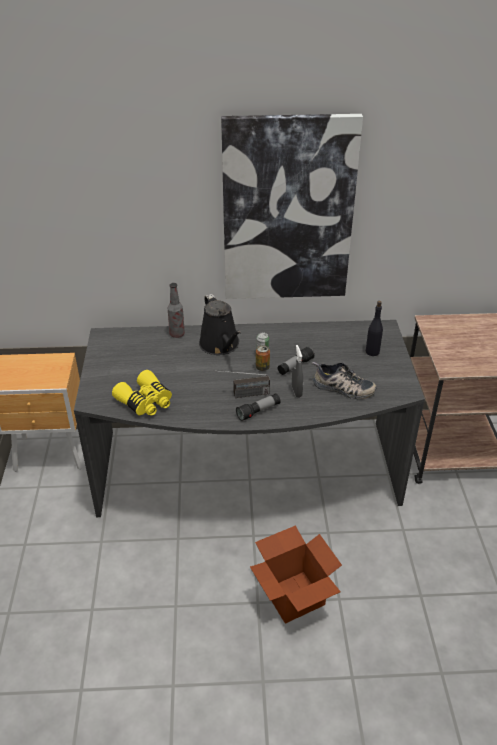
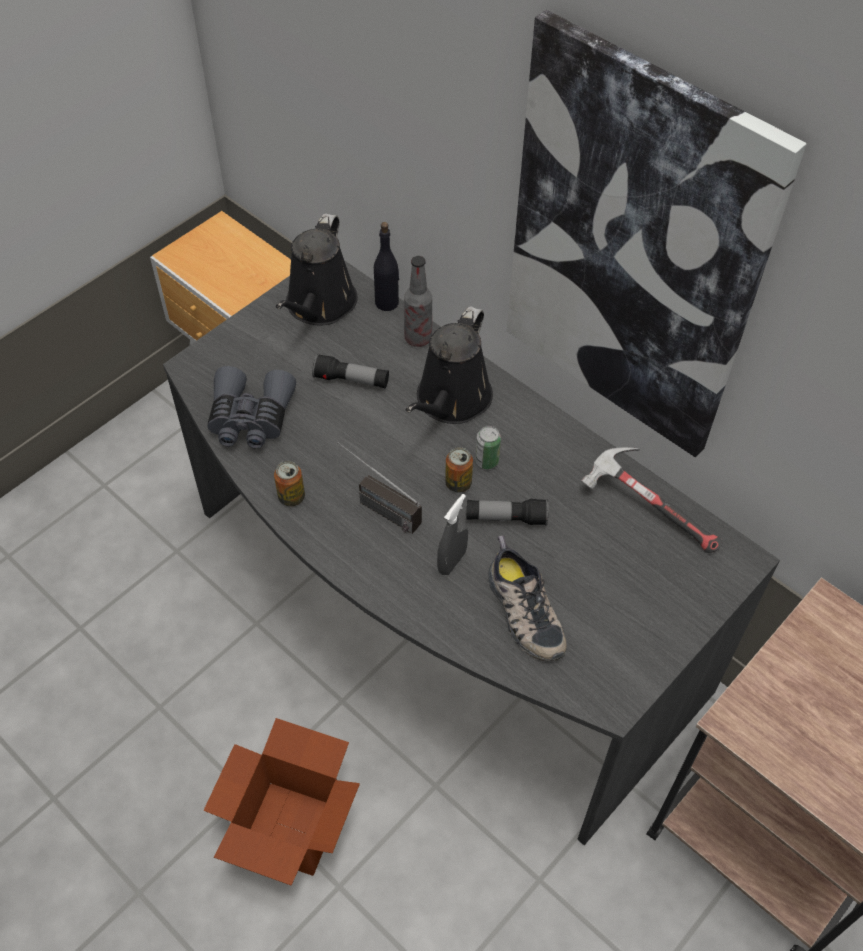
camera: 45 degrees right, 15 degrees up
yellow binoculars [112,370,172,416] -> grey binoculars [207,366,296,449]
flashlight [236,393,281,421] -> flashlight moved to [312,354,389,388]
black bottle [366,301,383,356] -> black bottle moved to [374,222,399,311]
none -> can [274,461,305,507]
none -> black watering can [276,213,358,325]
none -> hammer [581,447,723,553]

